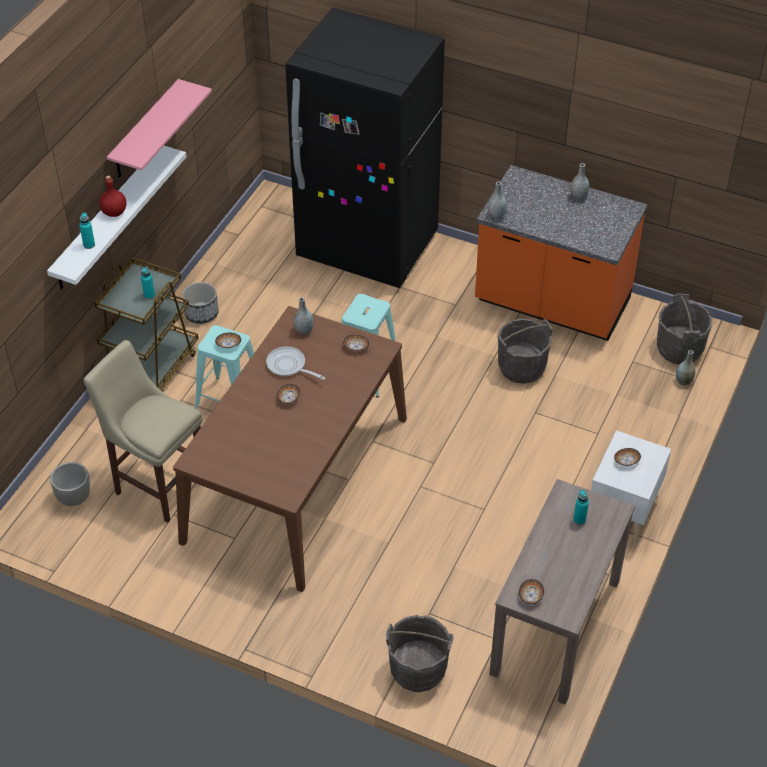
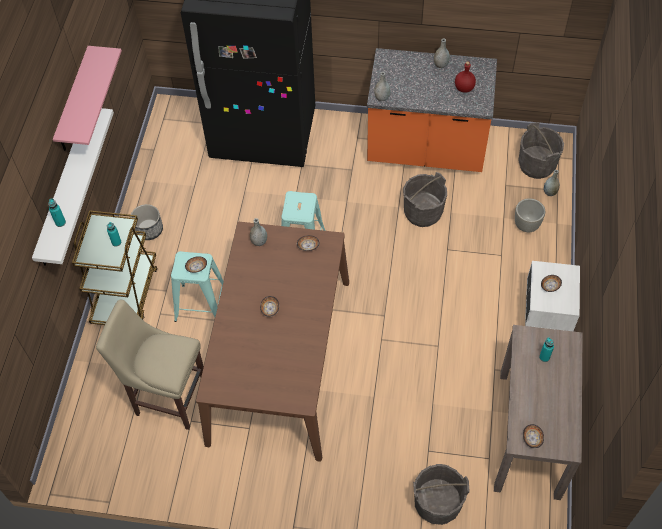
camera: 15 degrees left, 10 degrees up
grey planter [50,462,90,506] -> grey planter moved to [515,198,545,232]
red bottle [99,176,126,217] -> red bottle moved to [455,61,476,93]
frying pan [266,347,325,380] -> none

